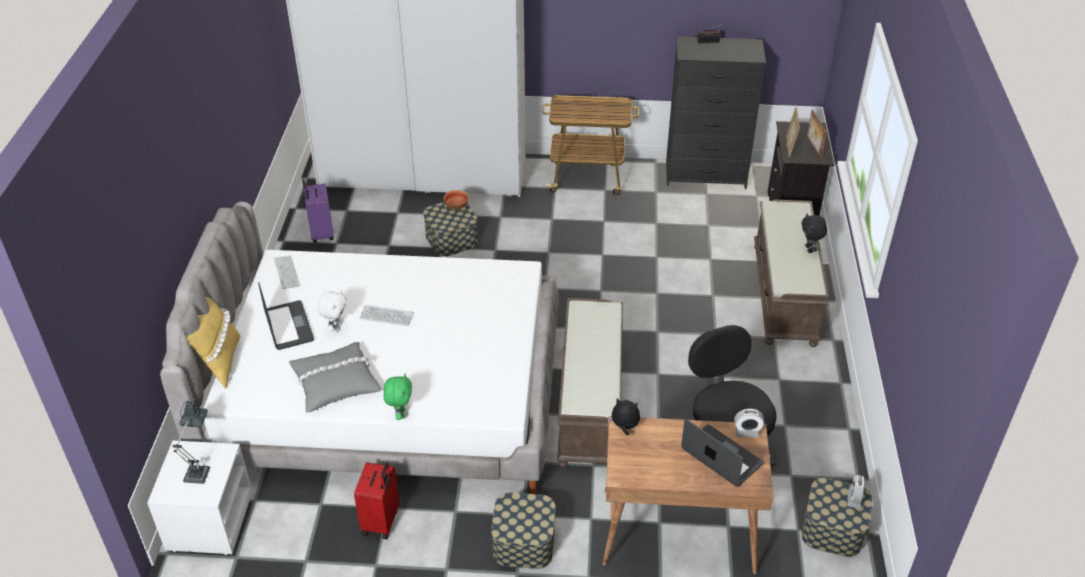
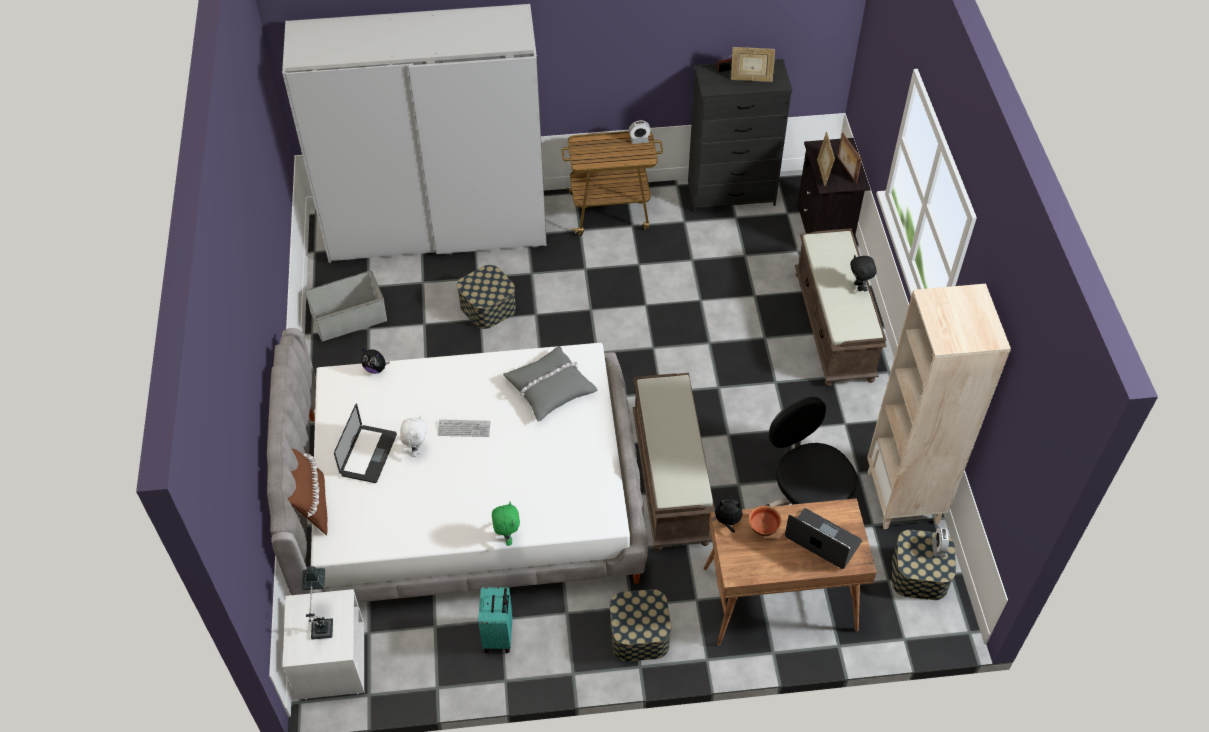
camera: 10 degrees left, 10 degrees up
yellow pillow [187,297,240,389] -> brown pillow [288,449,328,536]
laptop [258,282,314,350] -> laptop turned 45 degrees clockwise [334,403,397,483]
keyboard [274,256,300,289] -> none
grey pillow [289,342,381,413] -> grey pillow moved to [503,346,598,422]
purple suitcase [302,179,334,243] -> grey storage box [305,271,387,341]
red suitcase [354,462,399,539] -> turquoise suitcase [478,587,513,653]
bowl [443,190,469,210] -> bowl moved to [749,505,782,536]
alarm clock [734,409,764,438] -> alarm clock moved to [629,121,651,144]
none -> plush toy [361,349,390,374]
none -> picture frame [731,47,775,82]
none -> beige bookcase [867,284,1011,529]

